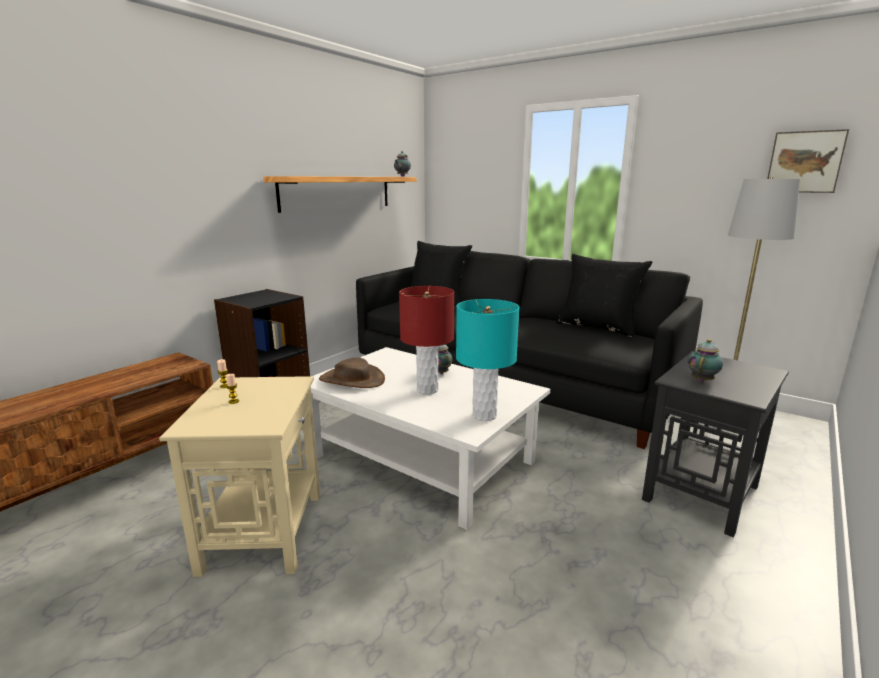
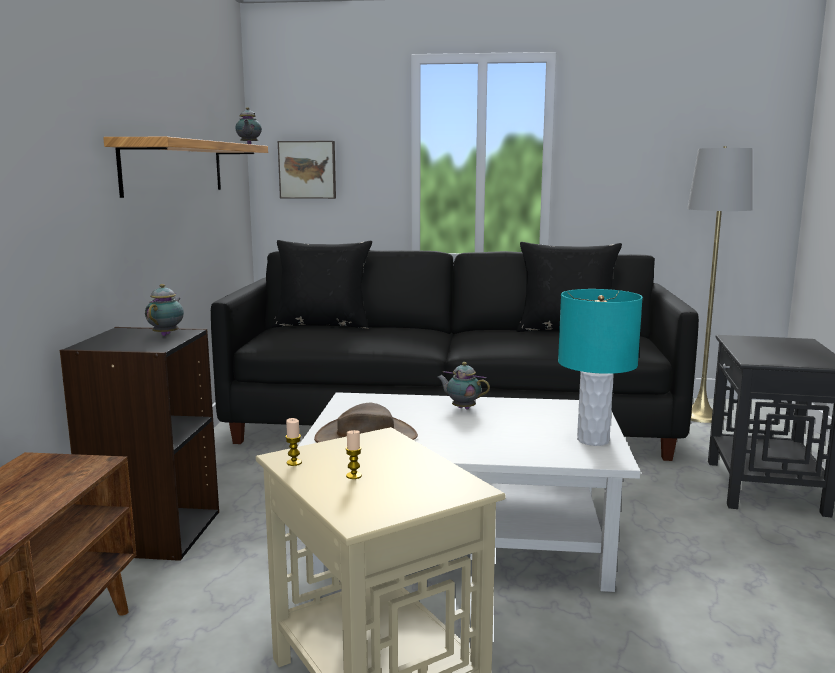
camera: 30 degrees left, 5 degrees down
red table lamp [399,286,454,394] -> none
teapot [688,339,723,382] -> teapot moved to [145,284,184,336]
picture [767,129,849,193] -> picture moved to [278,141,336,199]

